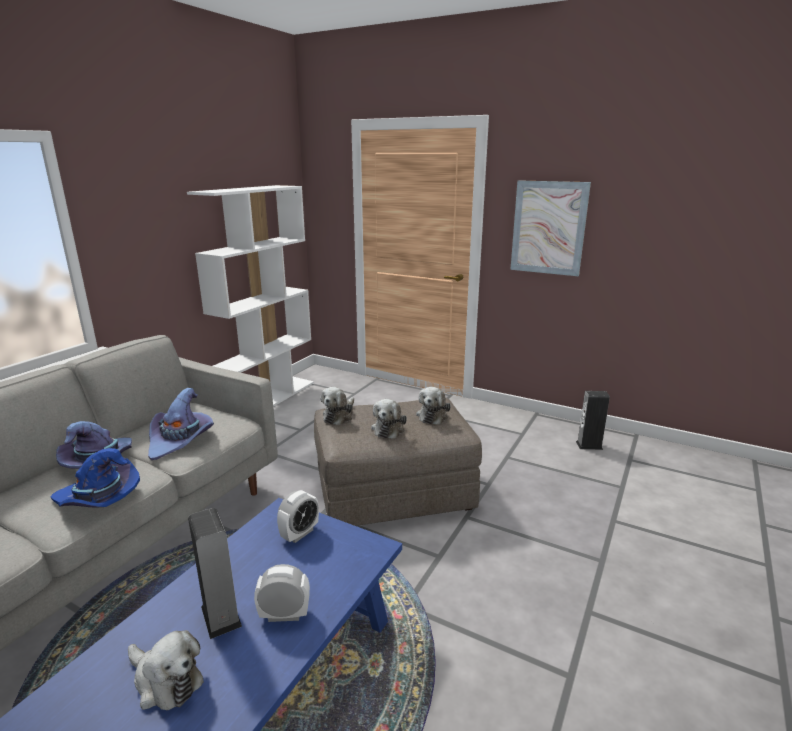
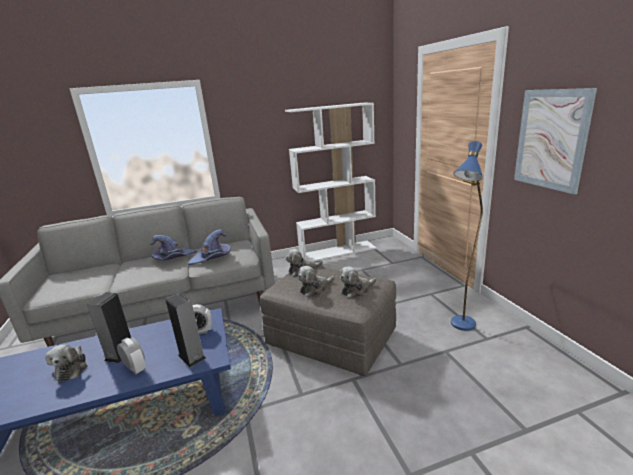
camera: 45 degrees right, 0 degrees up
blue hat [51,448,140,508] -> none
speaker [576,391,610,450] -> speaker moved to [166,293,206,367]
none -> blue floor lamp [451,141,483,331]

